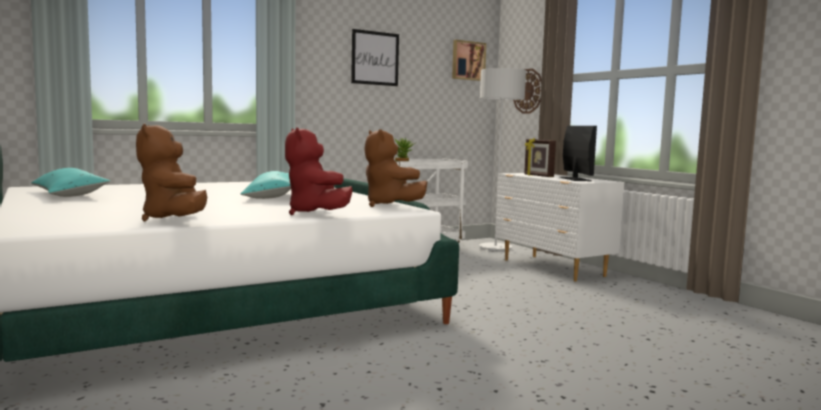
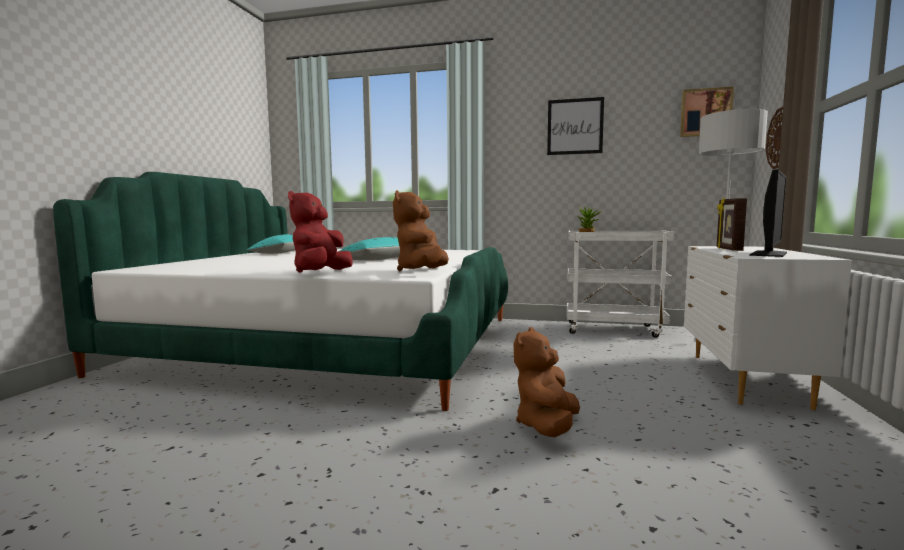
camera: 45 degrees right, 0 degrees up
brown plush toy [136,123,207,221] -> brown plush toy moved to [513,327,580,437]

